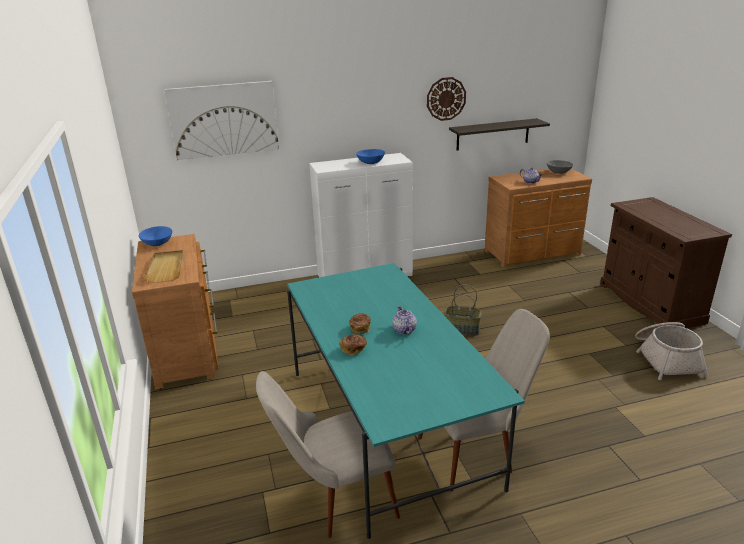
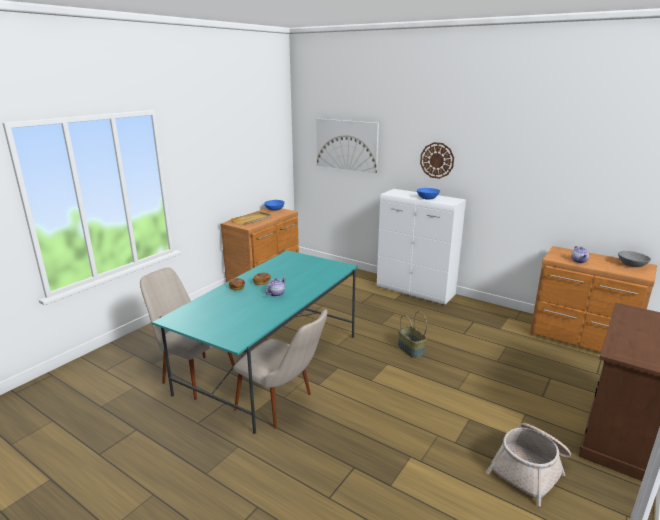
camera: 50 degrees right, 5 degrees down
wall clock [427,77,466,121] -> wall clock moved to [420,142,454,179]
shelf [449,118,550,151] -> none

